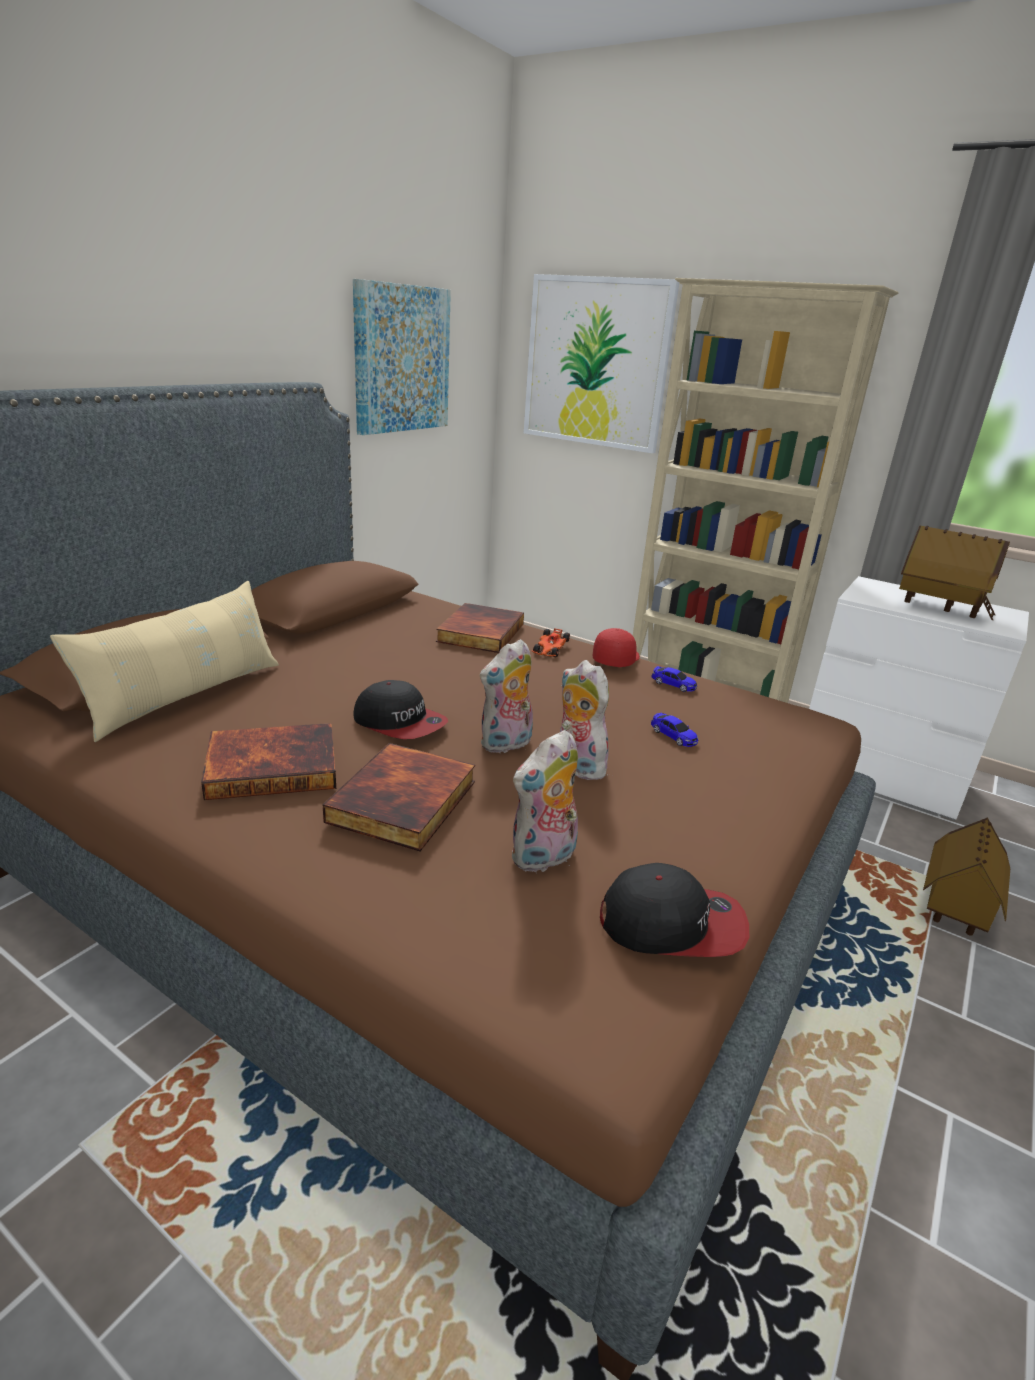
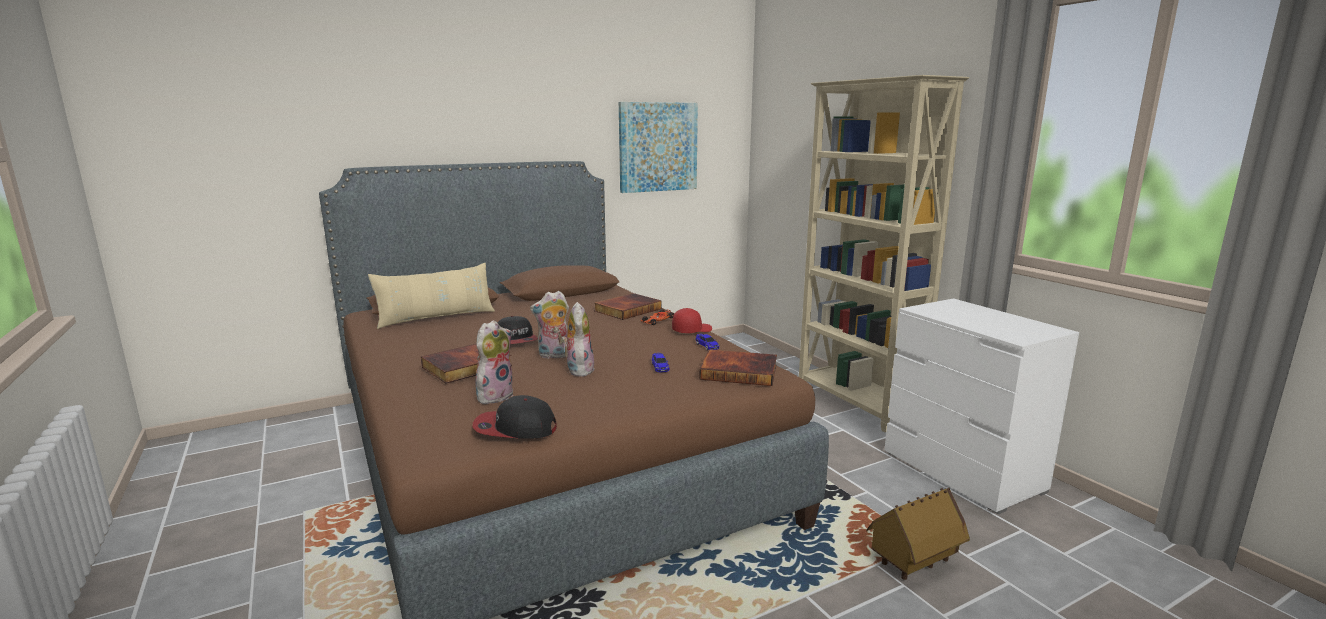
camera: 30 degrees right, 10 degrees down
book [201,723,336,800] -> book moved to [699,349,777,386]
plush toy [512,730,578,872] -> plush toy turned 135 degrees clockwise [476,320,514,405]
picture [524,274,679,453] -> none
cap [600,863,749,957] -> cap turned 150 degrees clockwise [472,395,557,439]
toy house [899,525,1010,620] -> none

